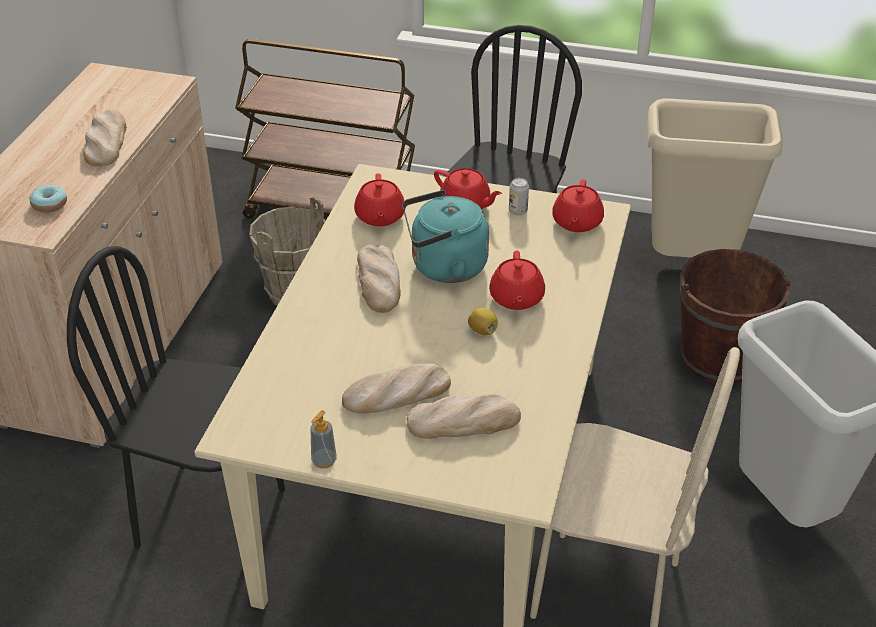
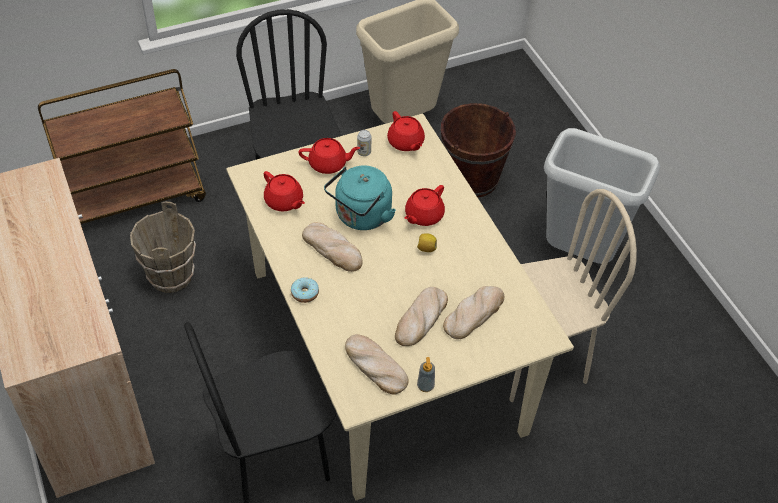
camera: 40 degrees left, 10 degrees up
donut [29,185,67,213] -> donut moved to [291,277,319,303]
bread [83,109,127,166] -> bread moved to [345,334,409,394]
red teapot [489,250,545,310] -> red teapot turned 75 degrees clockwise [405,185,445,226]

